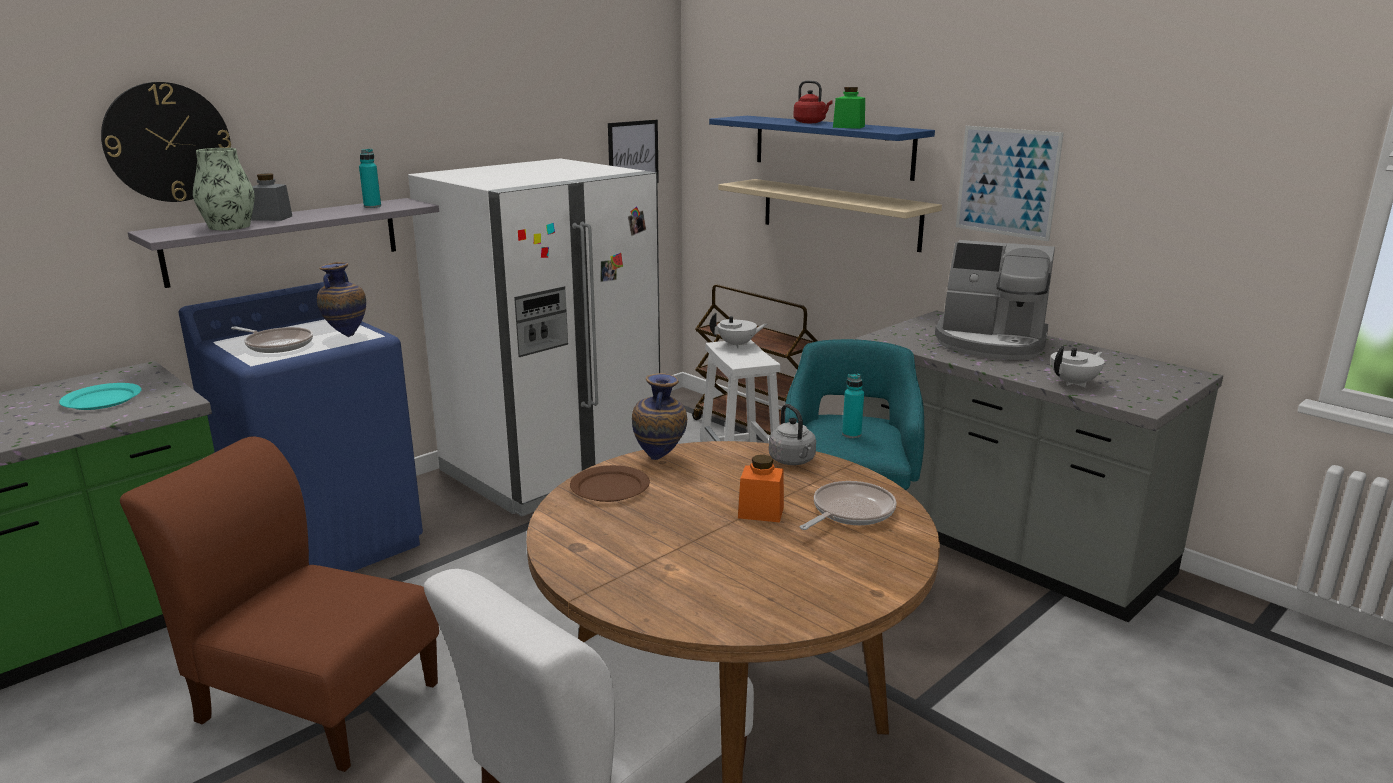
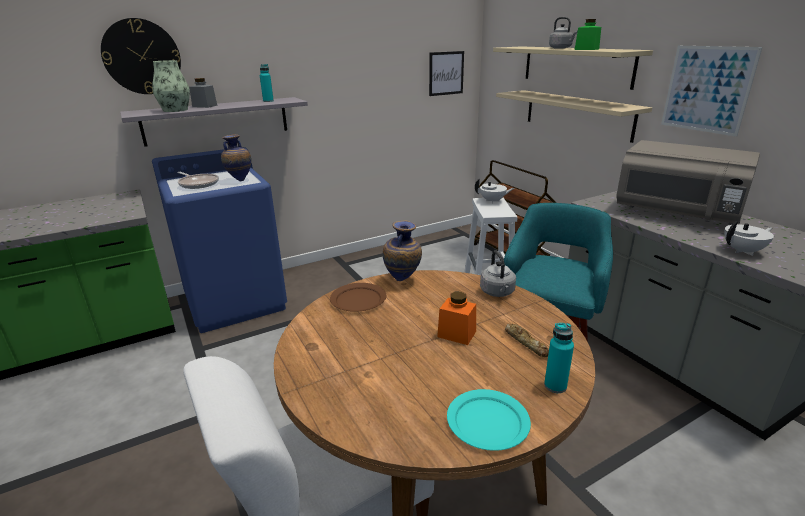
camera: 15 degrees right, 5 degrees up
turquoise plate [59,383,141,410] -> turquoise plate moved to [447,389,531,451]
brown chair [120,437,439,772] -> none
white fridge [408,158,660,516] -> none
blue shelf [709,116,935,181] -> beige shelf [493,46,653,90]
red kettle [793,80,833,123] -> grey kettle [549,17,578,49]
frying pan [800,481,897,530] -> bread [505,323,549,357]
turquoise bottle [842,374,864,438] -> turquoise bottle moved to [544,323,574,393]
coffee machine [935,240,1055,360] -> grey microwave [616,140,760,225]

